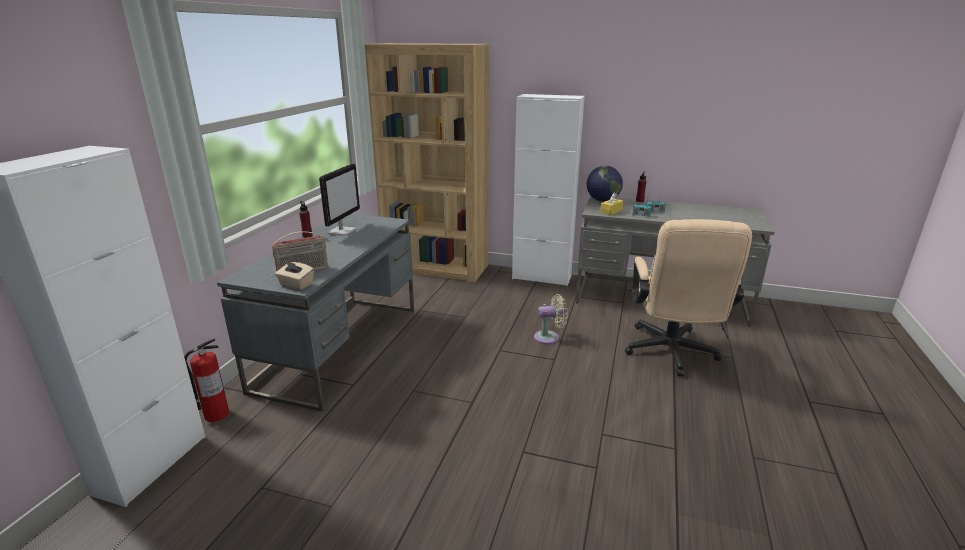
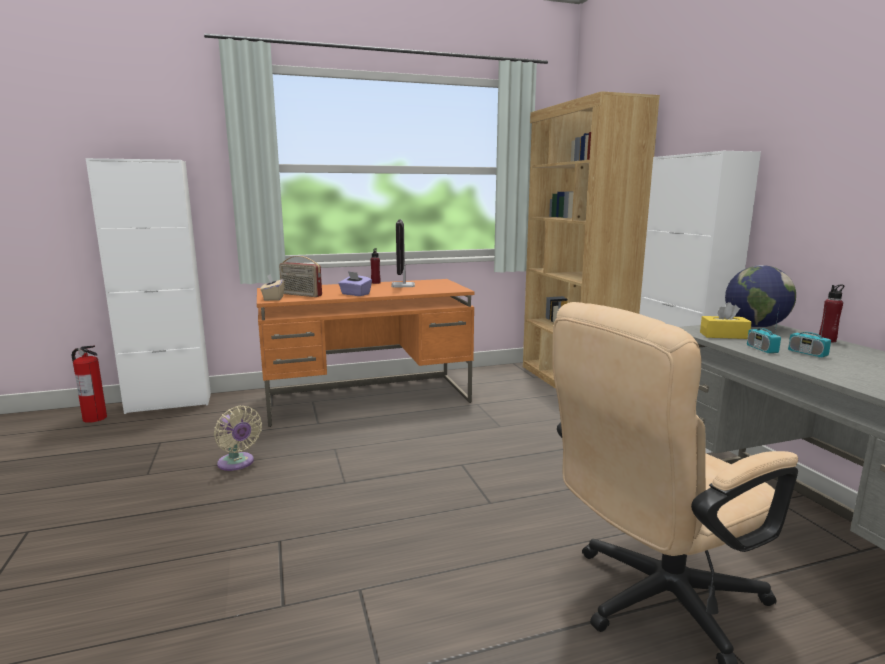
camera: 55 degrees right, 10 degrees down
fire extinguisher [184,338,229,422] -> fire extinguisher moved to [71,346,107,423]
grey desk [217,214,414,412] -> orange desk [257,279,475,427]
monitor [319,163,360,236] -> monitor turned 105 degrees clockwise [391,219,415,287]
beige fan [534,294,568,344] -> beige fan moved to [214,405,262,471]
none -> purple tissue box [338,271,372,296]

